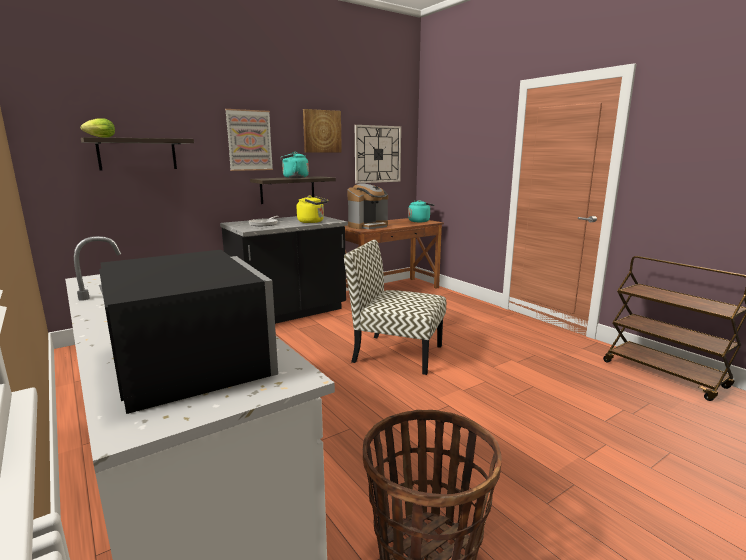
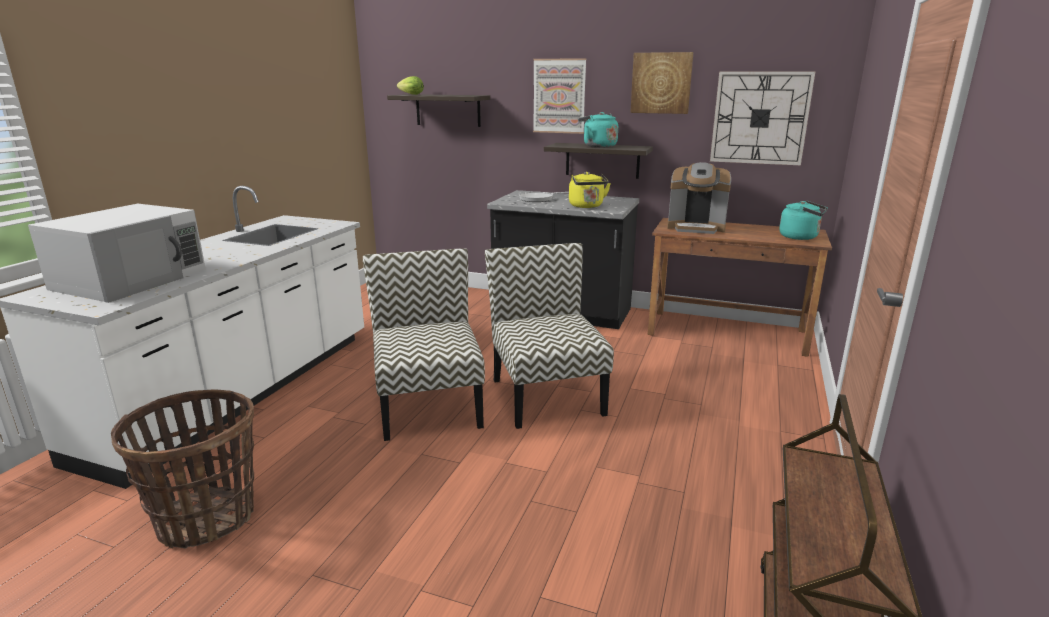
camera: 55 degrees right, 5 degrees up
black microwave [99,250,278,414] -> white microwave [28,204,206,303]
none -> chair [363,248,485,441]

